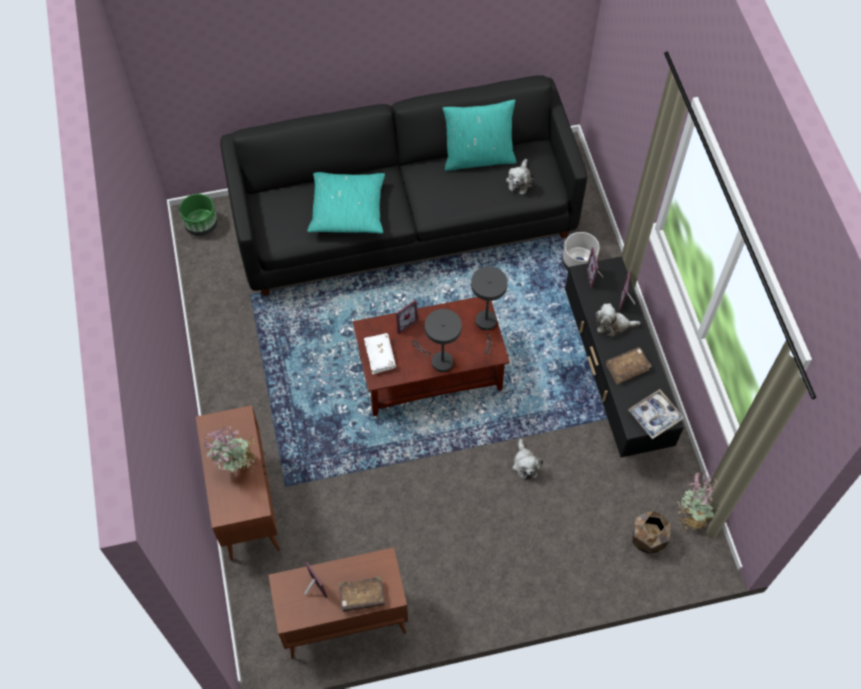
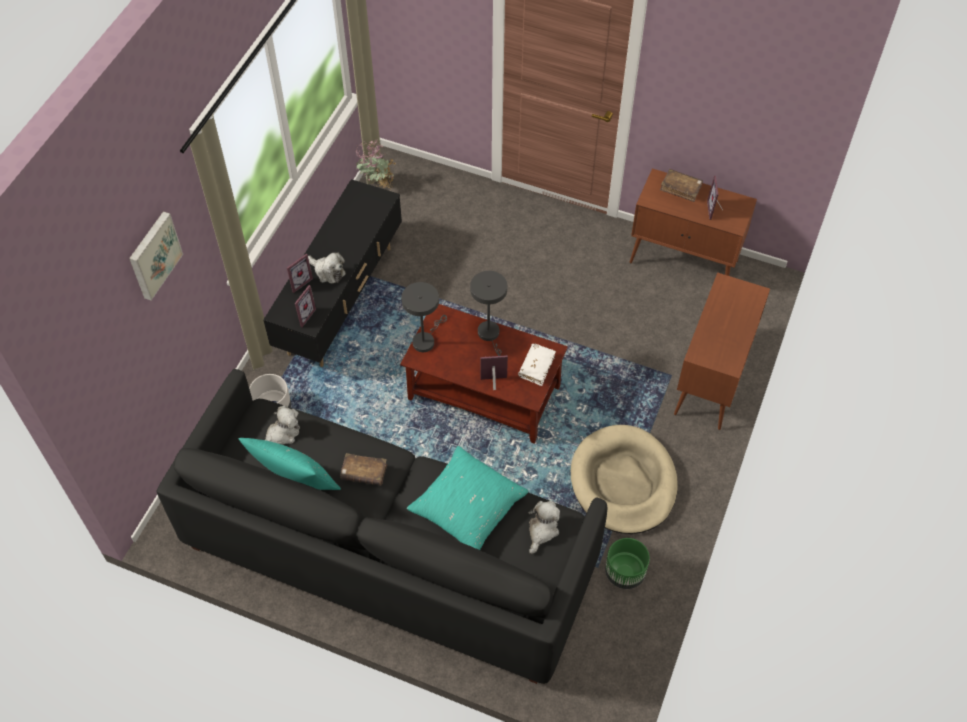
camera: 145 degrees left, 5 degrees down
green planter [179,194,218,236] -> green planter moved to [605,538,650,589]
potted plant [203,426,257,474] -> none
plush toy [512,438,543,480] -> plush toy moved to [528,501,560,554]
brown book [606,347,652,385] -> brown book moved to [340,453,387,486]
tray [628,389,683,439] -> none
brown planter [631,511,671,554] -> none
none -> picture [129,211,183,300]
none -> beige dog bed [571,425,678,534]

